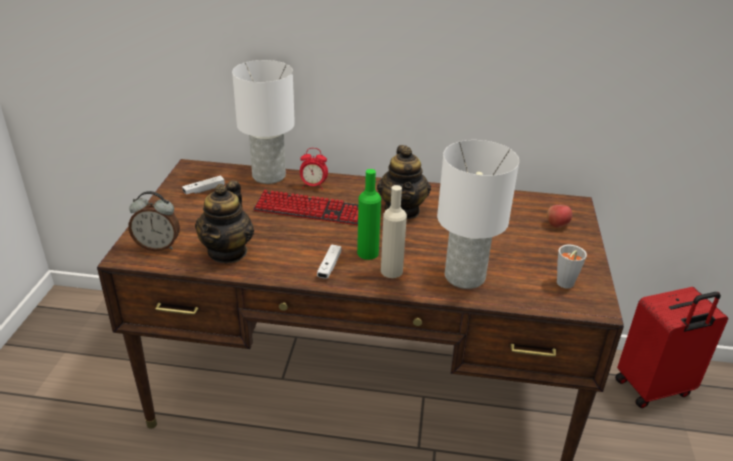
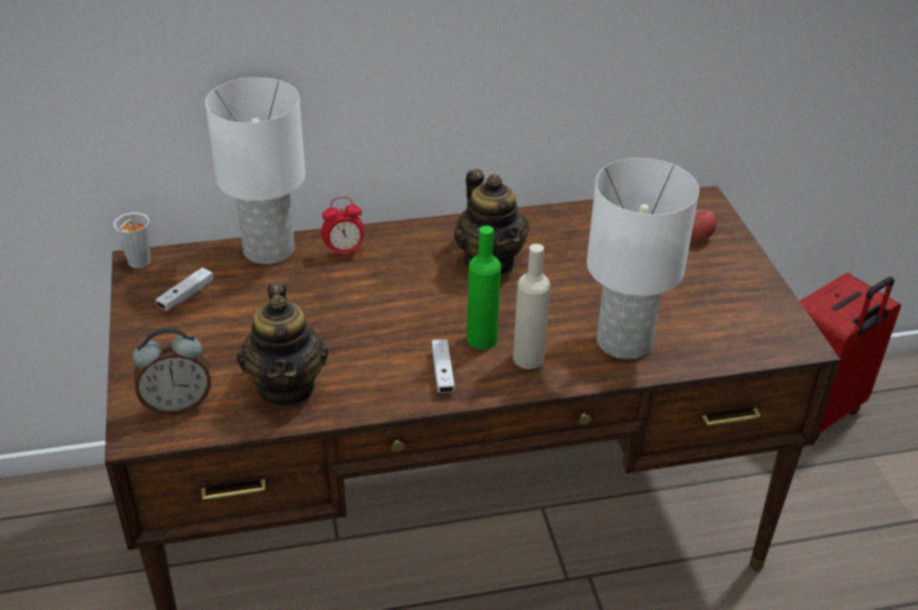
camera: 20 degrees left, 5 degrees up
keyboard [253,190,358,225] -> none
grey cup [557,244,587,289] -> grey cup moved to [113,212,150,268]

